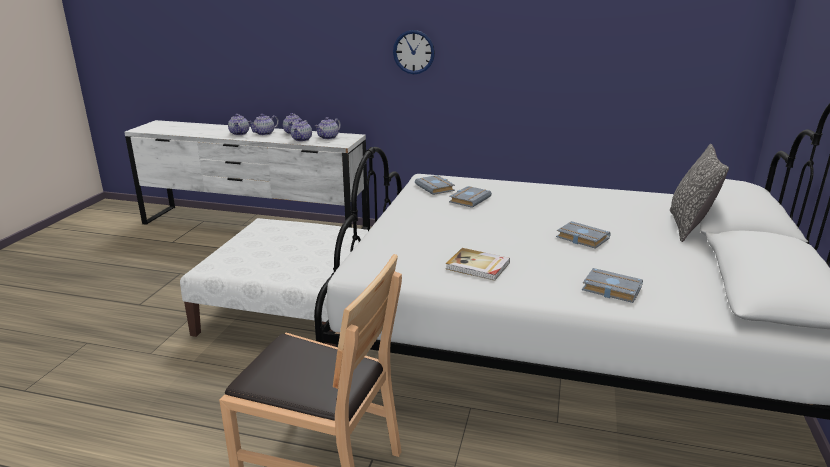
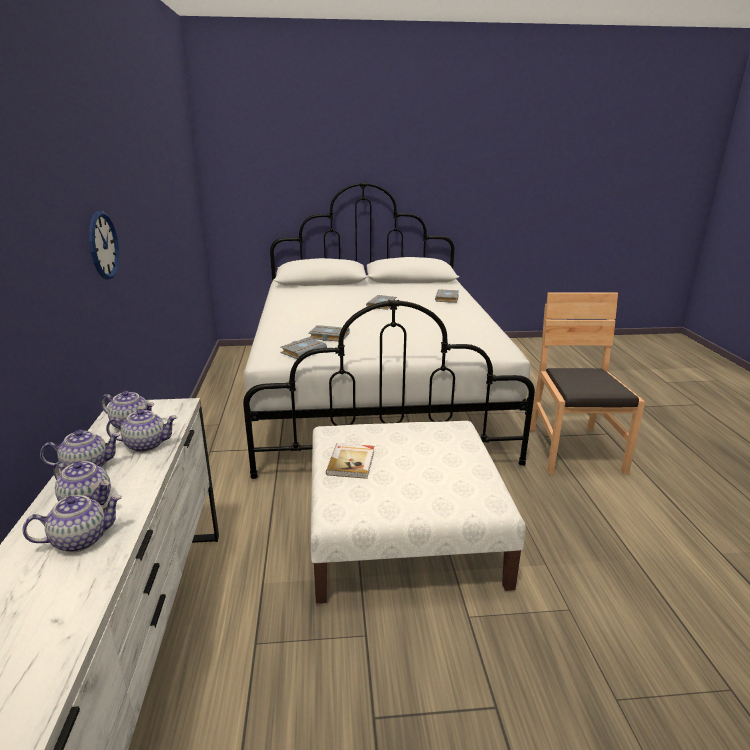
camera: 110 degrees left, 0 degrees up
book [446,248,510,281] -> book moved to [326,443,374,479]
pillow [670,144,729,242] -> none

